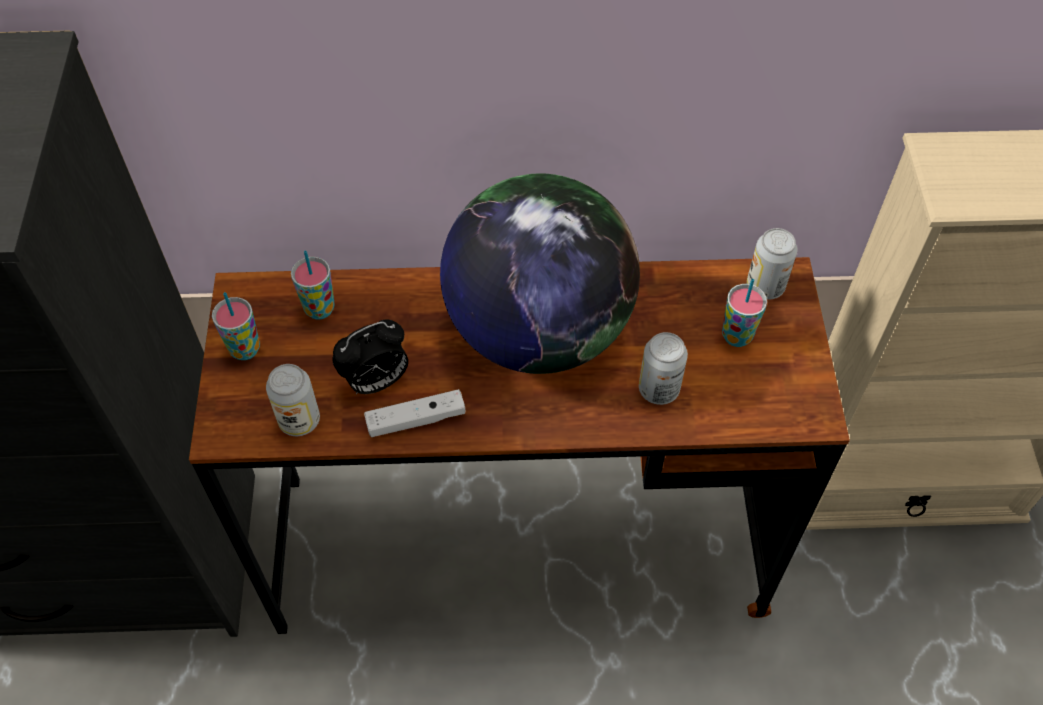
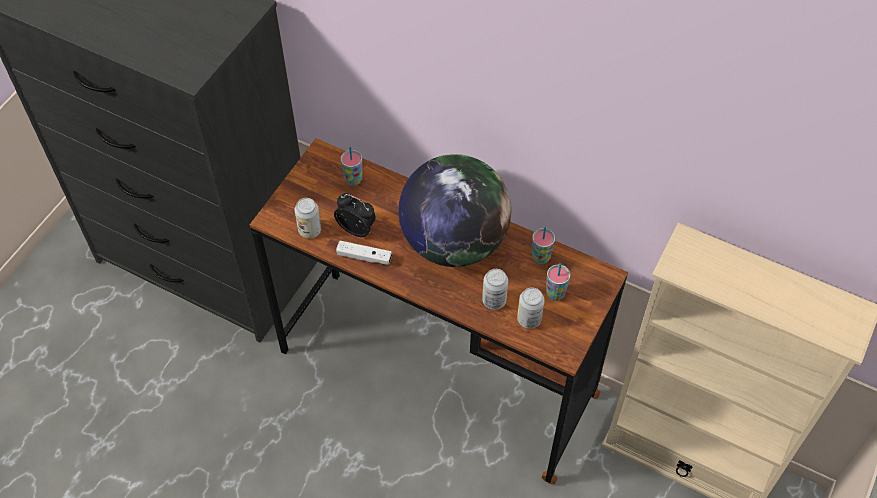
camera: 30 degrees right, 0 degrees up
cup [212,292,260,360] -> cup moved to [532,226,555,264]
alarm clock [332,319,408,394] -> alarm clock turned 150 degrees counterclockwise [334,193,376,237]
can [747,228,798,300] -> can moved to [517,287,545,329]

